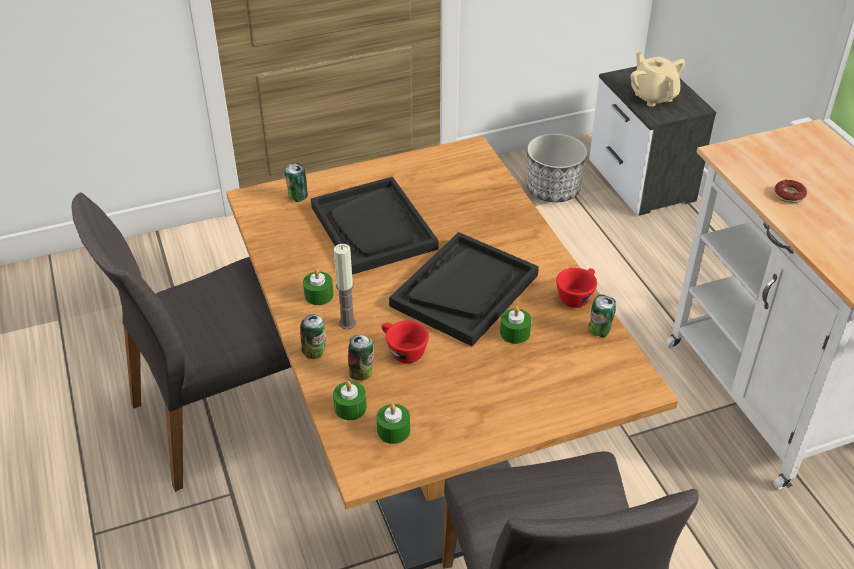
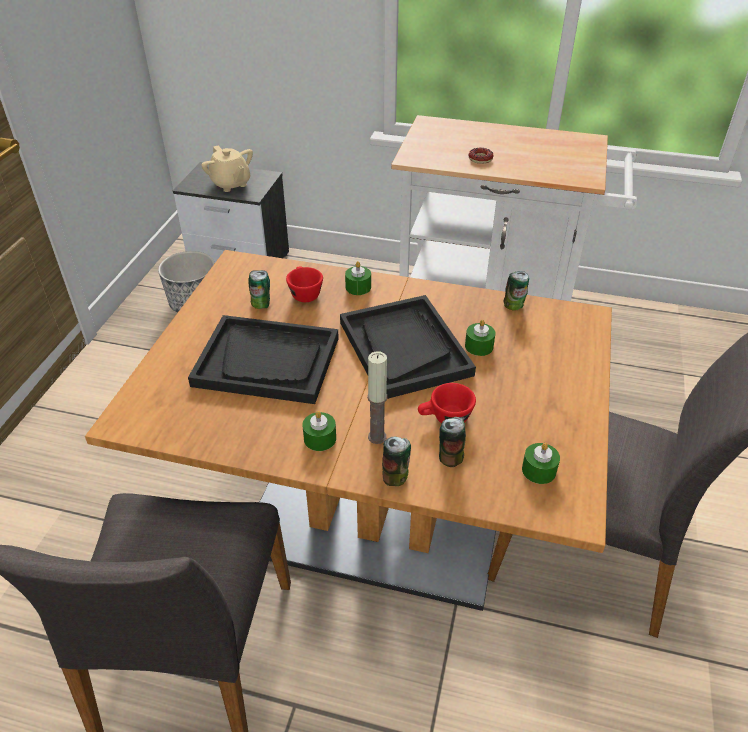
camera: 55 degrees left, 0 degrees up
can [284,163,308,202] -> can moved to [248,270,270,309]
green candle [333,381,367,420] -> green candle moved to [345,261,371,295]
red cup [556,268,597,308] -> red cup moved to [286,266,323,302]
beige teapot [630,51,685,107] -> beige teapot turned 135 degrees counterclockwise [201,145,253,192]

